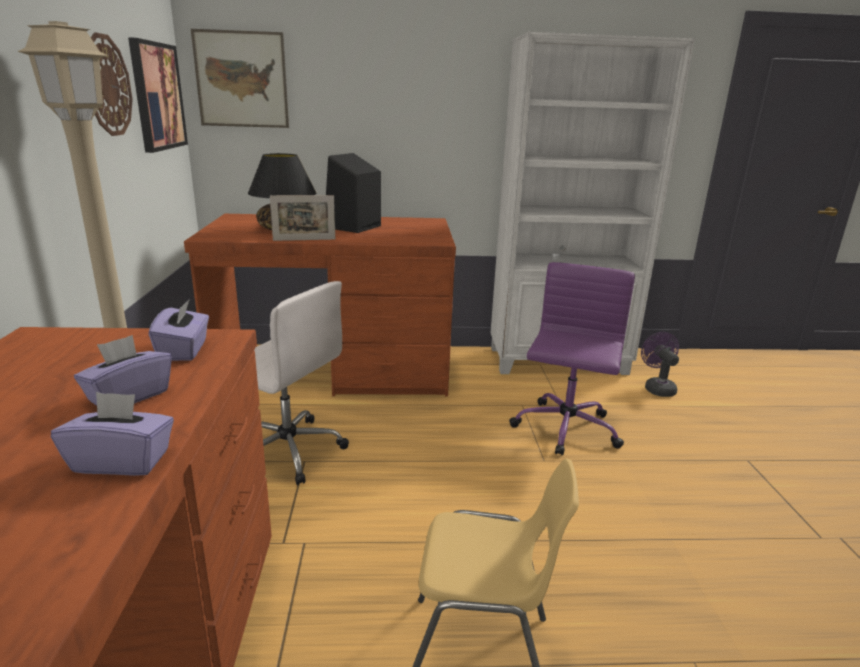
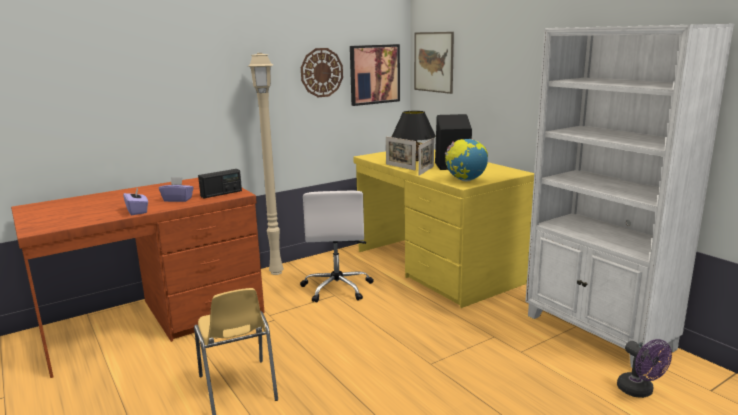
camera: 60 degrees right, 5 degrees down
purple tissue box [149,299,209,361] -> radio [198,169,242,198]
brown desk [184,214,456,397] -> yellow desk [353,150,534,308]
purple office chair [509,262,635,456] -> none
purple fan [641,332,679,397] -> purple fan turned 105 degrees clockwise [617,339,672,398]
none -> picture frame [418,138,434,176]
none -> globe [445,139,488,181]

